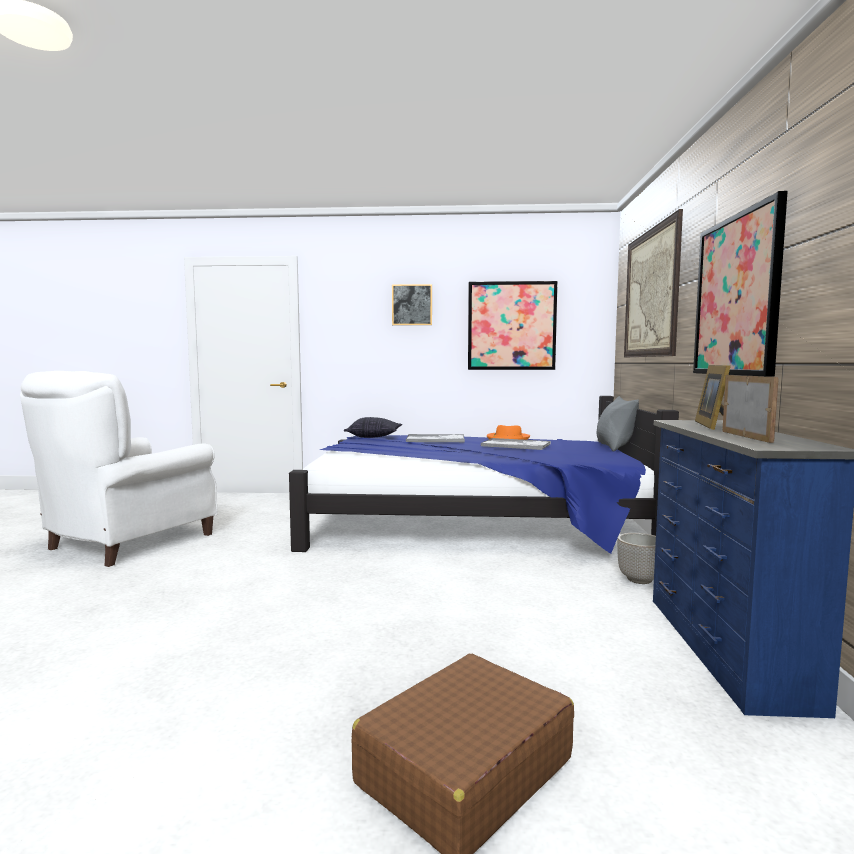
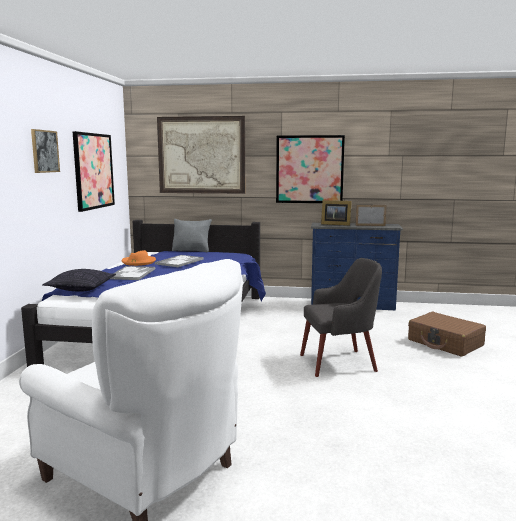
camera: 85 degrees left, 5 degrees up
planter [617,533,656,584] -> none
none -> grey armchair [300,258,382,377]

